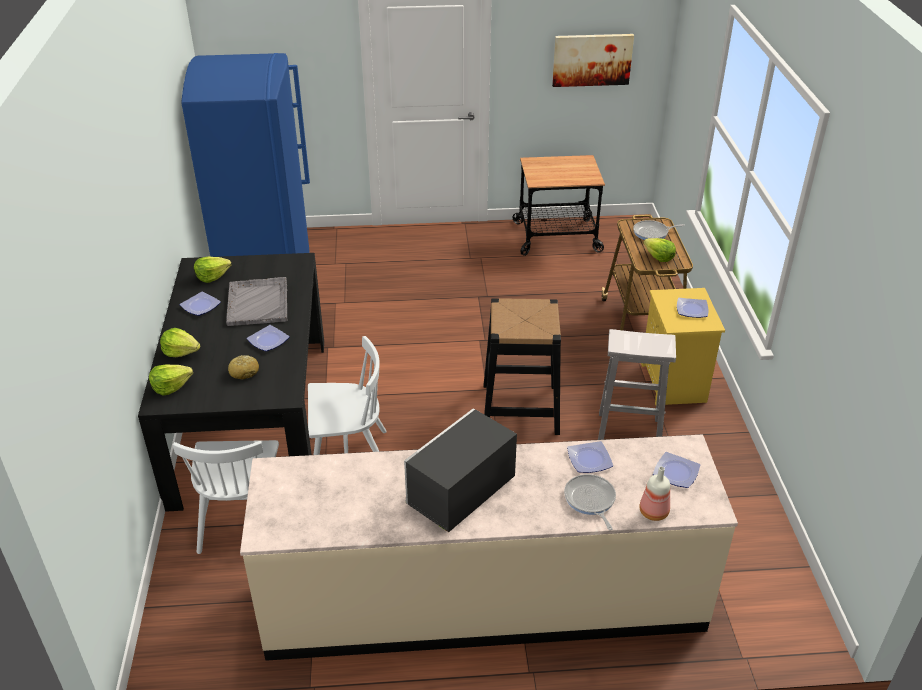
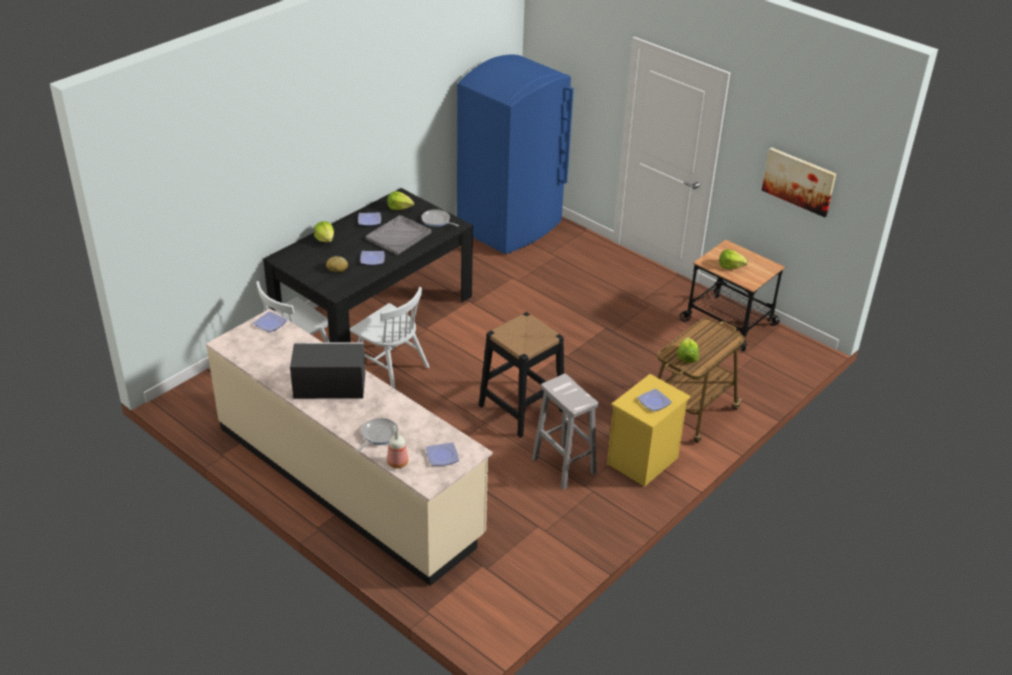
camera: 45 degrees right, 0 degrees up
lettuce [149,364,193,395] -> lettuce moved to [719,249,748,269]
plate [567,441,613,473] -> plate moved to [253,311,287,332]
frying pan [633,220,685,240] -> frying pan moved to [421,209,459,227]

